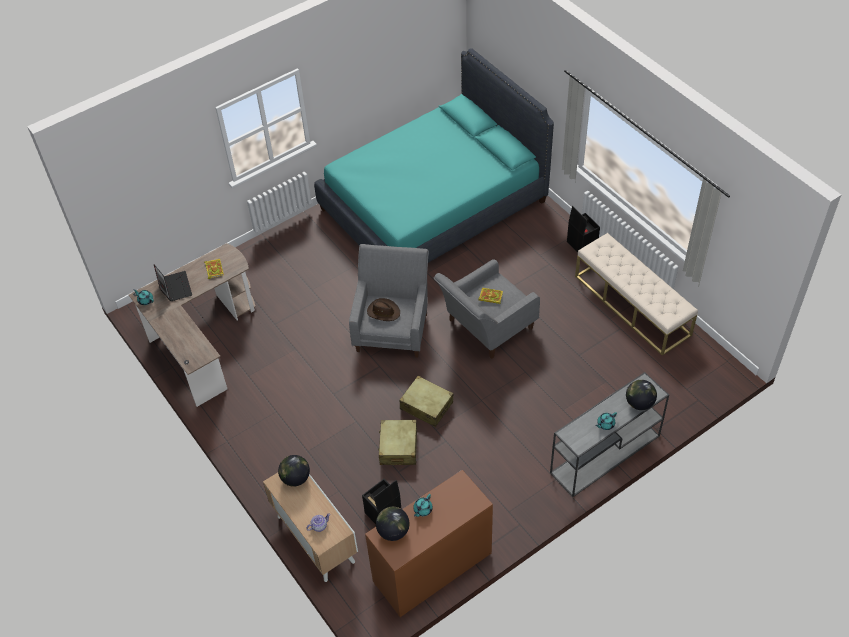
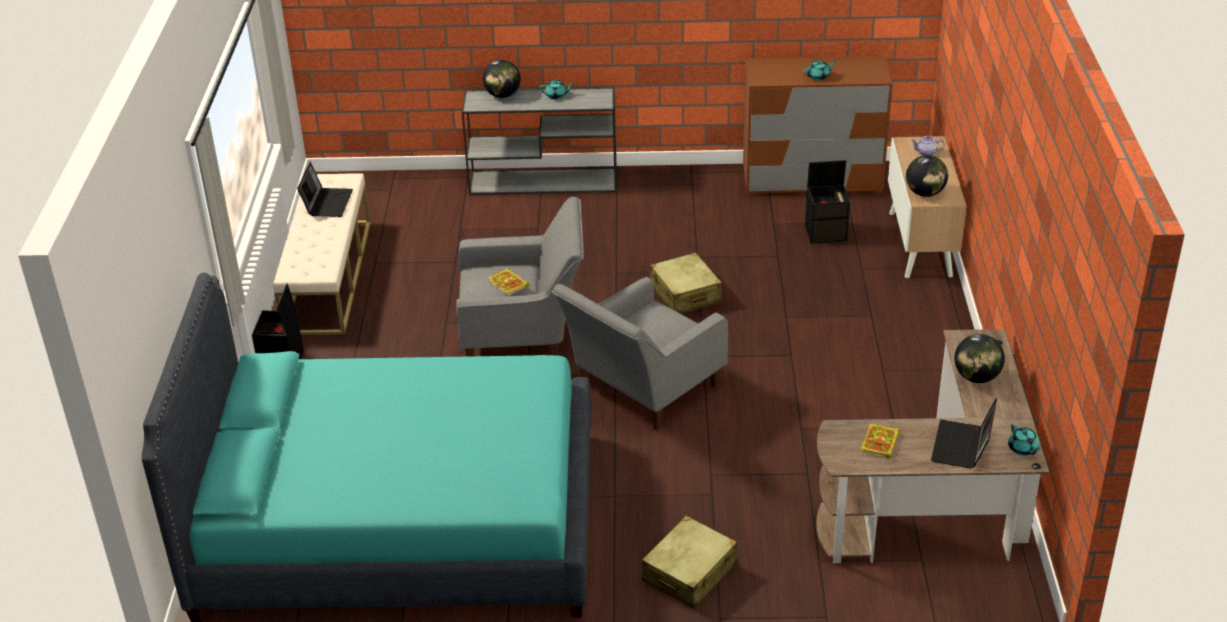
camera: 145 degrees left, 15 degrees down
brown hat [367,298,400,321] -> none
globe [376,507,410,541] -> globe moved to [954,334,1005,383]
beige suitcase [378,420,417,465] -> beige suitcase moved to [642,516,737,608]
none -> laptop [297,162,353,217]

